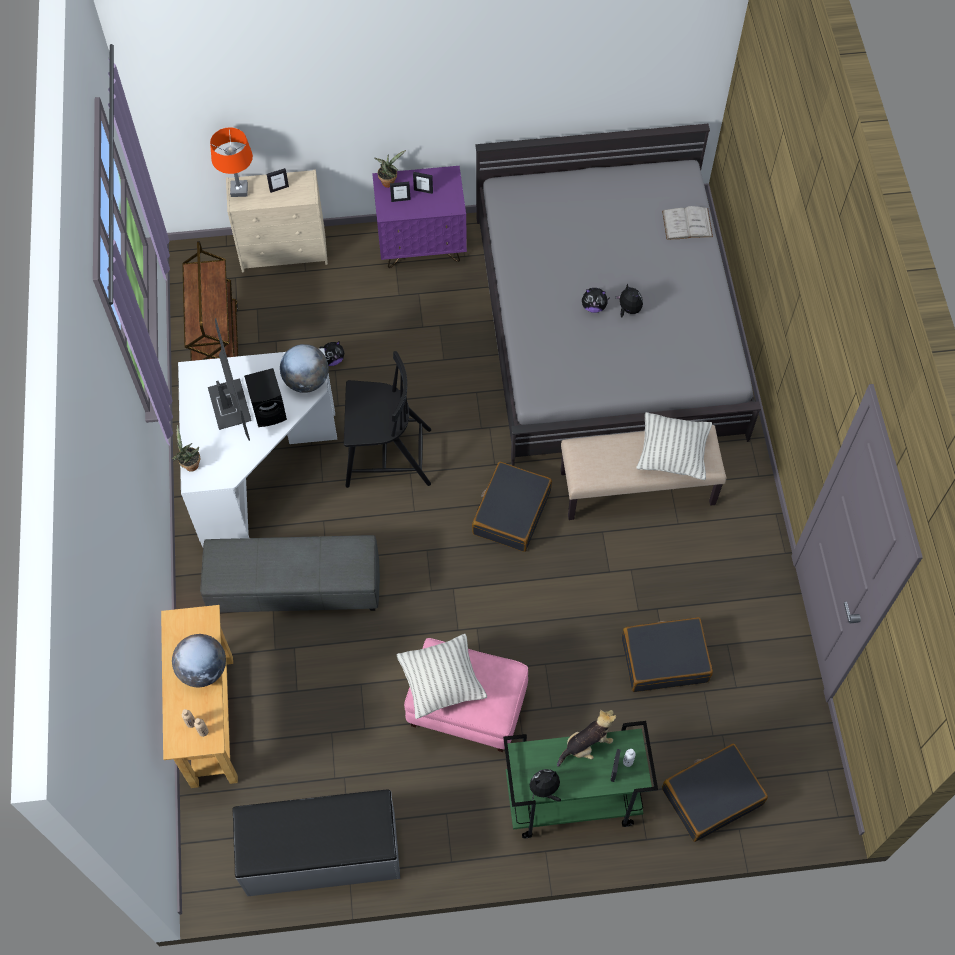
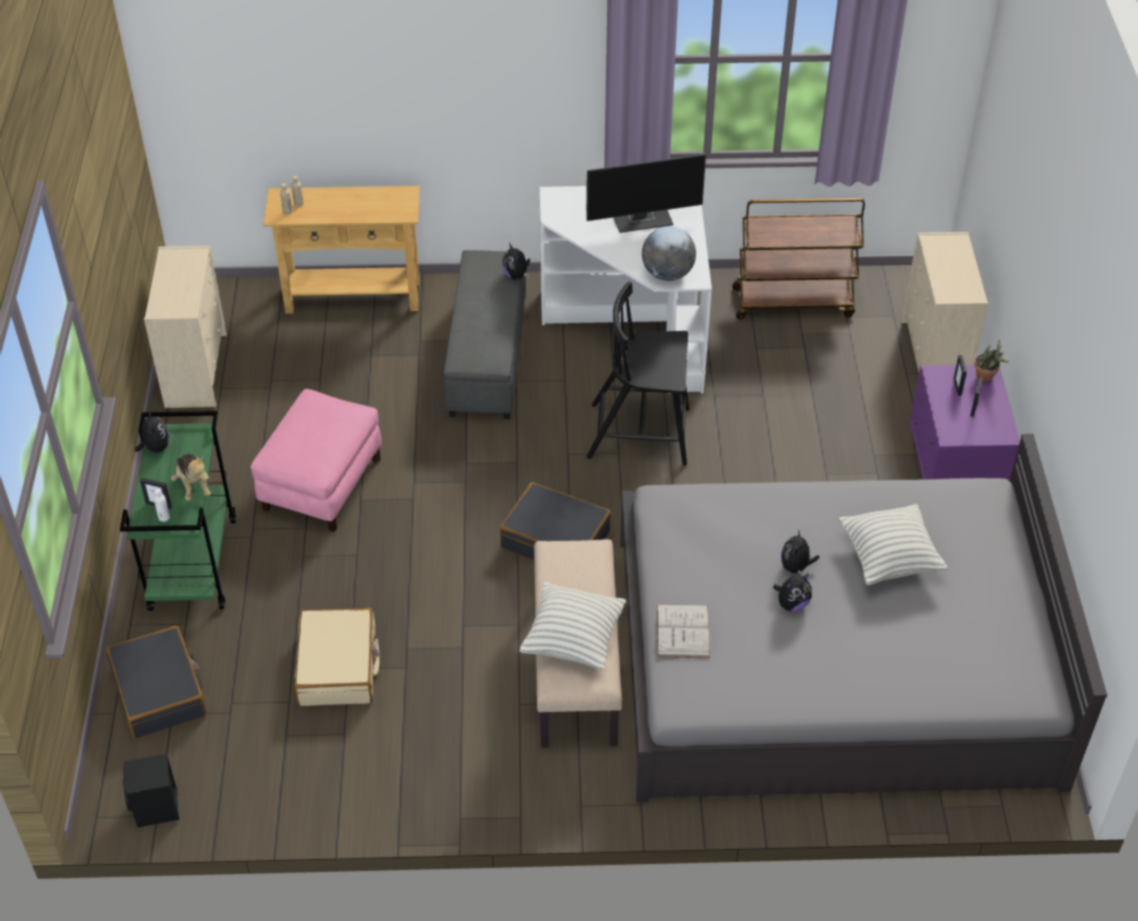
camera: 95 degrees right, 15 degrees down
potted plant [171,425,200,472] -> none
globe [172,634,226,687] -> none
orange table lamp [210,127,253,197] -> none
grey bench [232,789,400,896] -> beige dresser [144,246,227,408]
black speaker [244,368,287,427] -> black speaker moved to [122,754,180,827]
picture frame [267,168,289,193] -> none
plush toy [320,341,344,366] -> plush toy moved to [502,243,530,280]
black chair [344,351,431,488] -> black chair turned 90 degrees clockwise [586,281,690,465]
pillow [396,634,487,719] -> pillow moved to [839,504,948,585]
black suitcase [621,617,713,692] -> beige suitcase [294,608,380,706]
white book [662,206,713,240] -> white book moved to [657,604,710,658]

